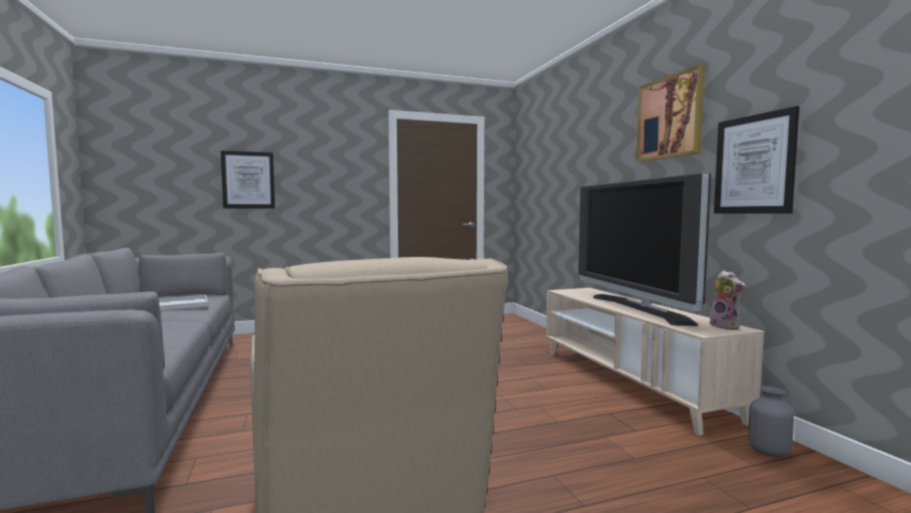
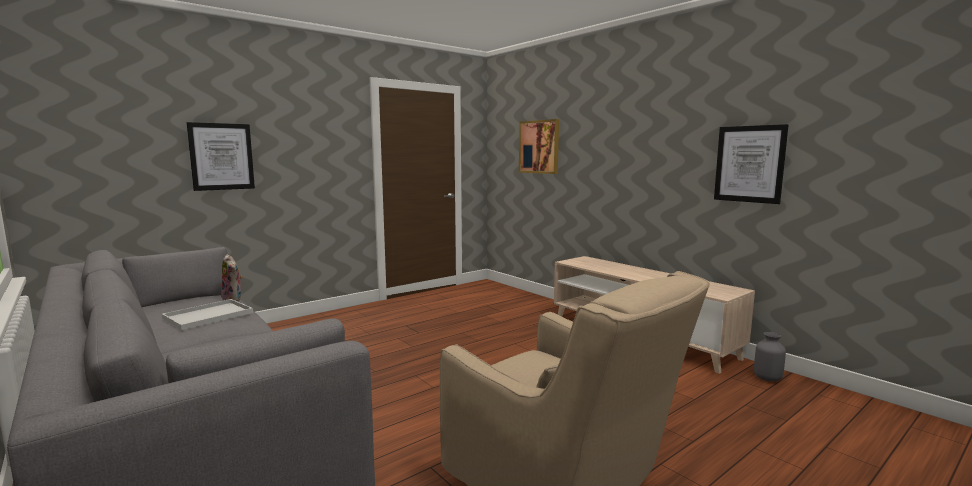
camera: 20 degrees left, 5 degrees up
television [578,173,711,326] -> none
picture [636,64,705,162] -> picture moved to [519,119,559,174]
plush toy [709,270,746,330] -> plush toy moved to [221,254,243,302]

